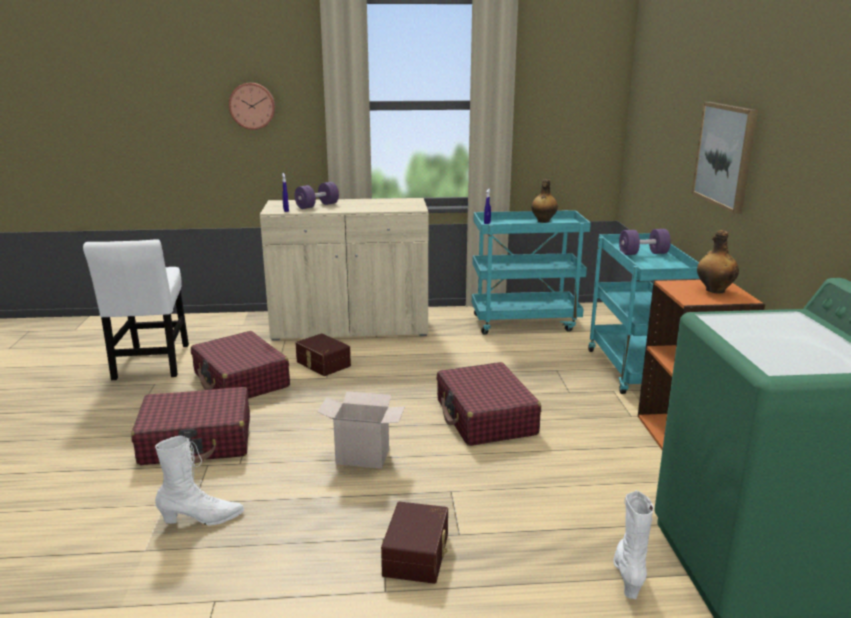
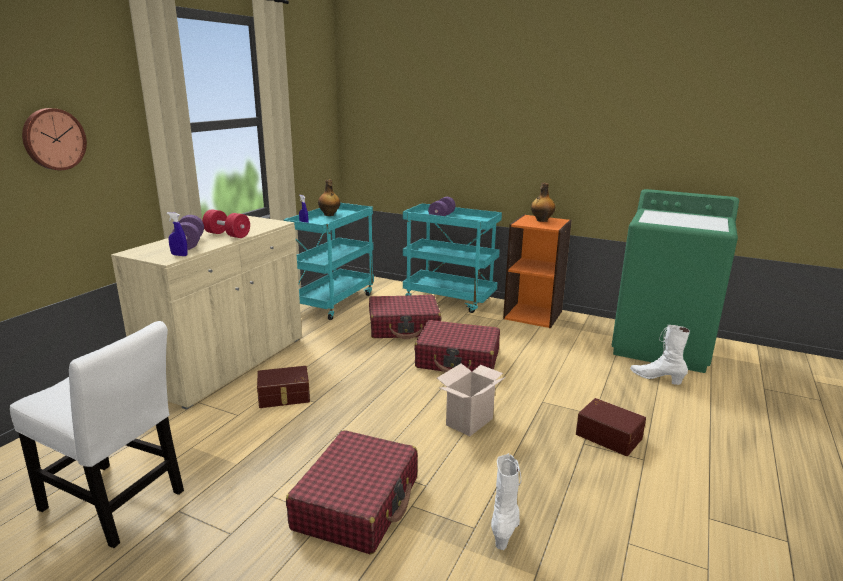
camera: 60 degrees left, 0 degrees up
red suitcase [191,331,290,399] -> red suitcase moved to [369,295,441,339]
picture [692,102,758,214] -> none
none -> red dumbbell [202,209,250,238]

